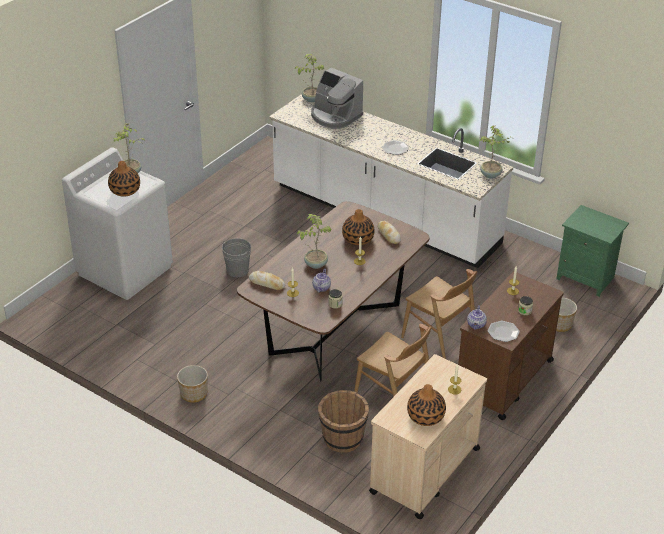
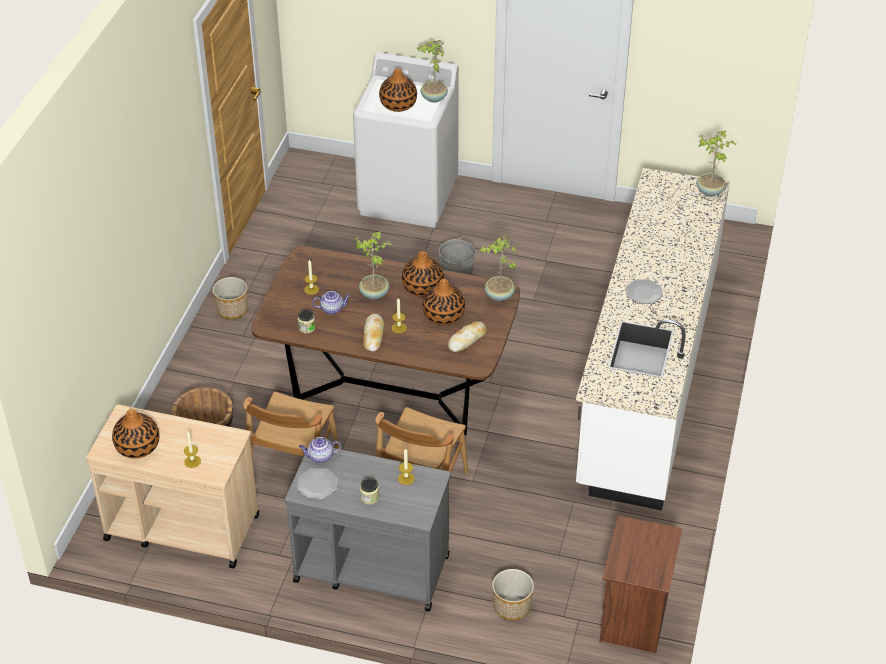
camera: 70 degrees right, 5 degrees up
bread [249,271,285,290] -> bread moved to [363,314,384,351]
coffee machine [311,67,363,129] -> none
brown cart [458,272,564,420] -> grey cart [285,448,451,612]
potted plant [480,125,512,179] -> potted plant moved to [480,235,516,301]
green nightstand [556,205,629,297] -> brown nightstand [599,515,682,653]
none -> vase [402,251,444,297]

